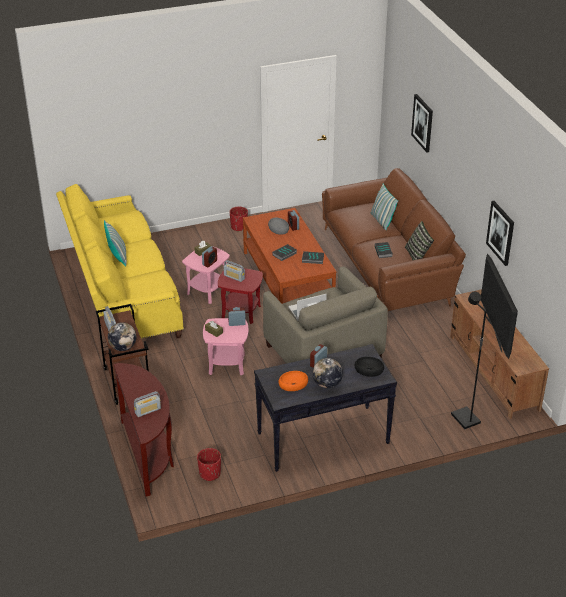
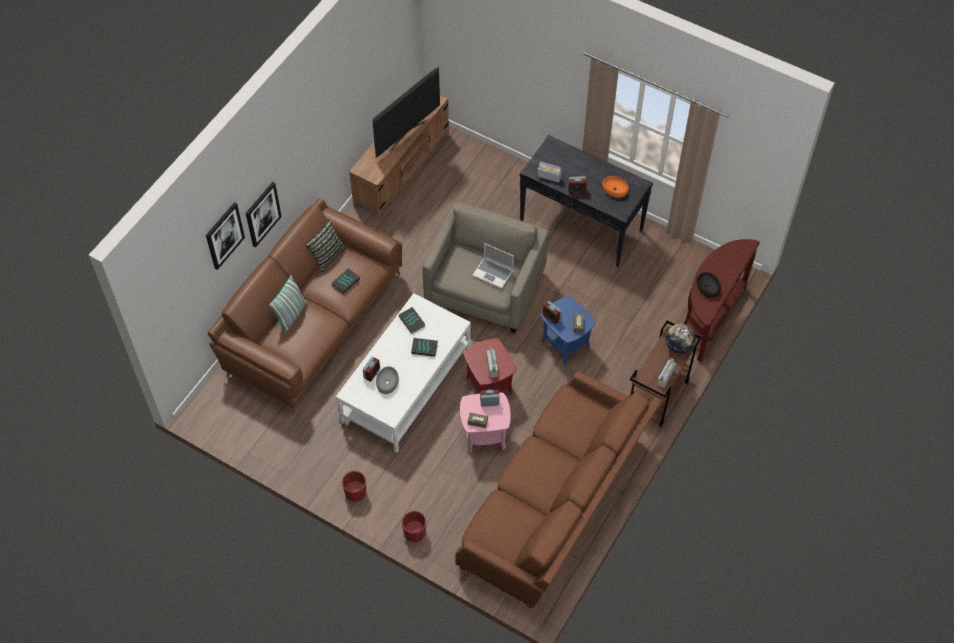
camera: 130 degrees left, 20 degrees up
yellow sofa [56,184,184,339] -> brown sofa [455,371,661,608]
pillow [104,220,127,266] -> none
radio [134,391,161,417] -> radio moved to [537,162,562,183]
red planter [197,448,221,481] -> red planter moved to [402,511,426,542]
pink side table [203,318,249,375] -> blue side table [541,296,596,364]
brown coffee table [243,208,336,304] -> white coffee table [336,293,471,453]
globe [312,358,343,388] -> none
black bowl [355,357,384,377] -> black bowl moved to [697,272,721,298]
black floor lamp [451,292,487,429] -> none
picture [486,201,514,266] -> picture moved to [246,182,282,248]

